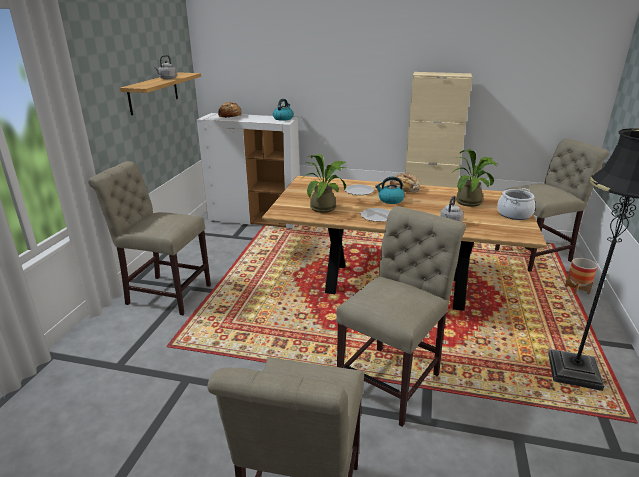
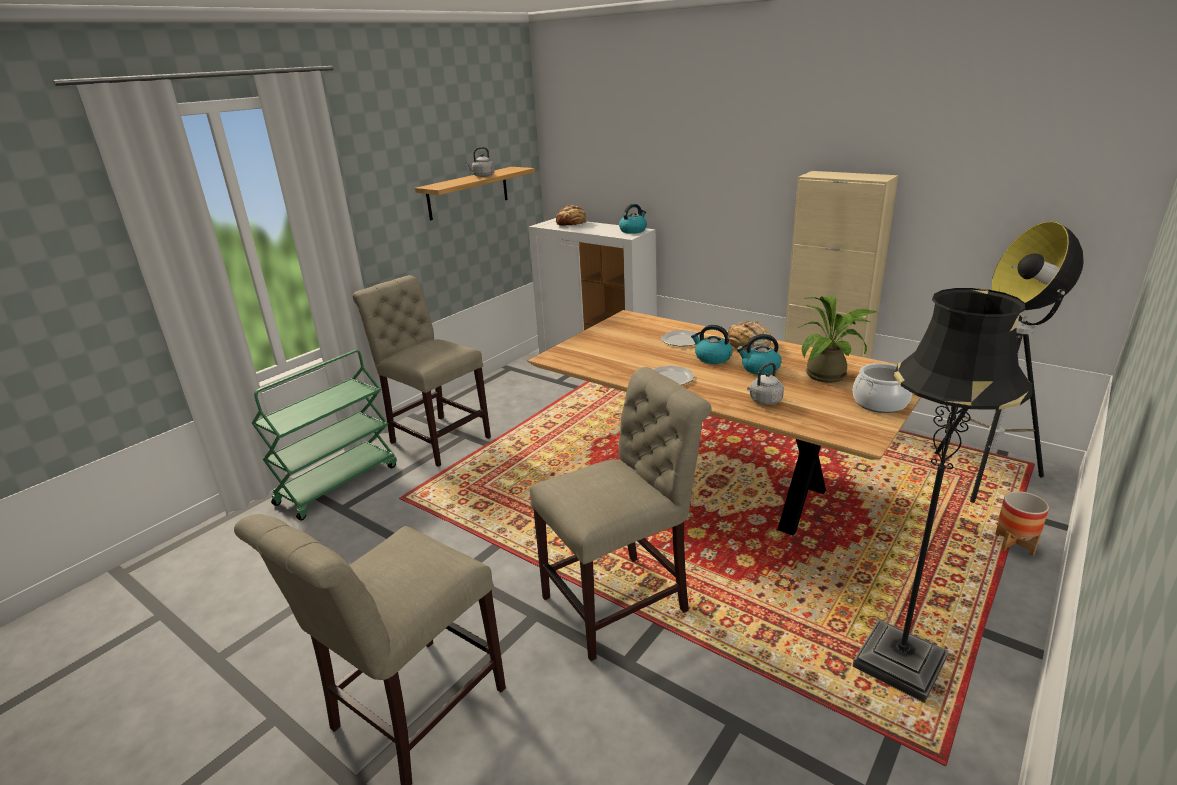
camera: 25 degrees right, 0 degrees up
potted plant [302,154,346,213] -> none
beige chair [495,138,609,272] -> floor lamp [935,221,1084,503]
none -> green cart [252,350,397,520]
none -> kettle [737,334,781,375]

